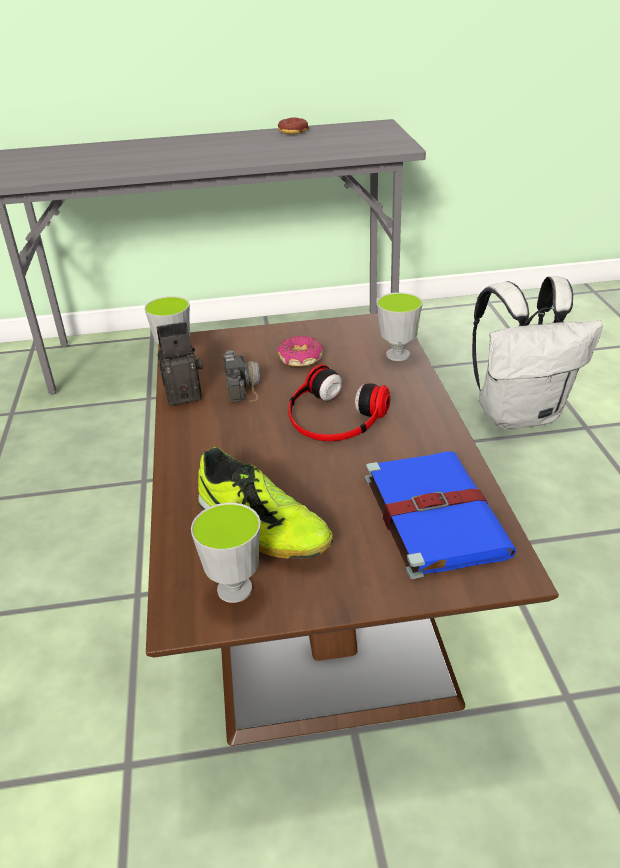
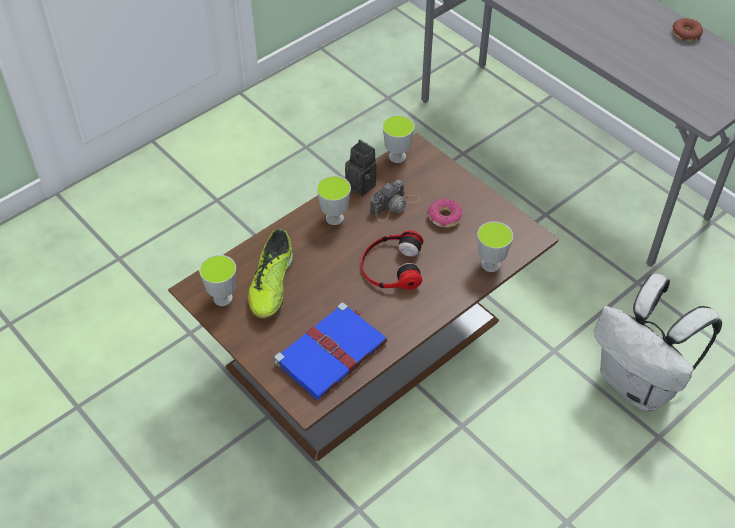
camera: 55 degrees right, 15 degrees up
none -> cup [316,176,351,225]

